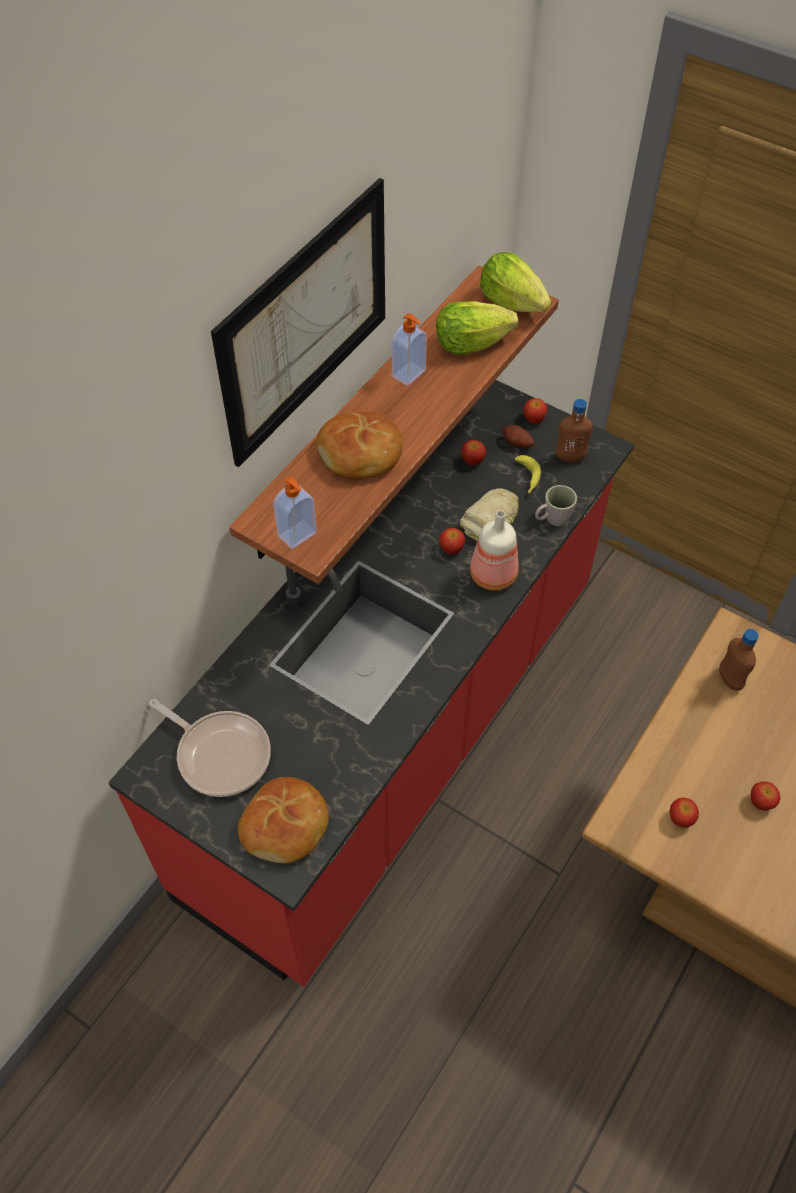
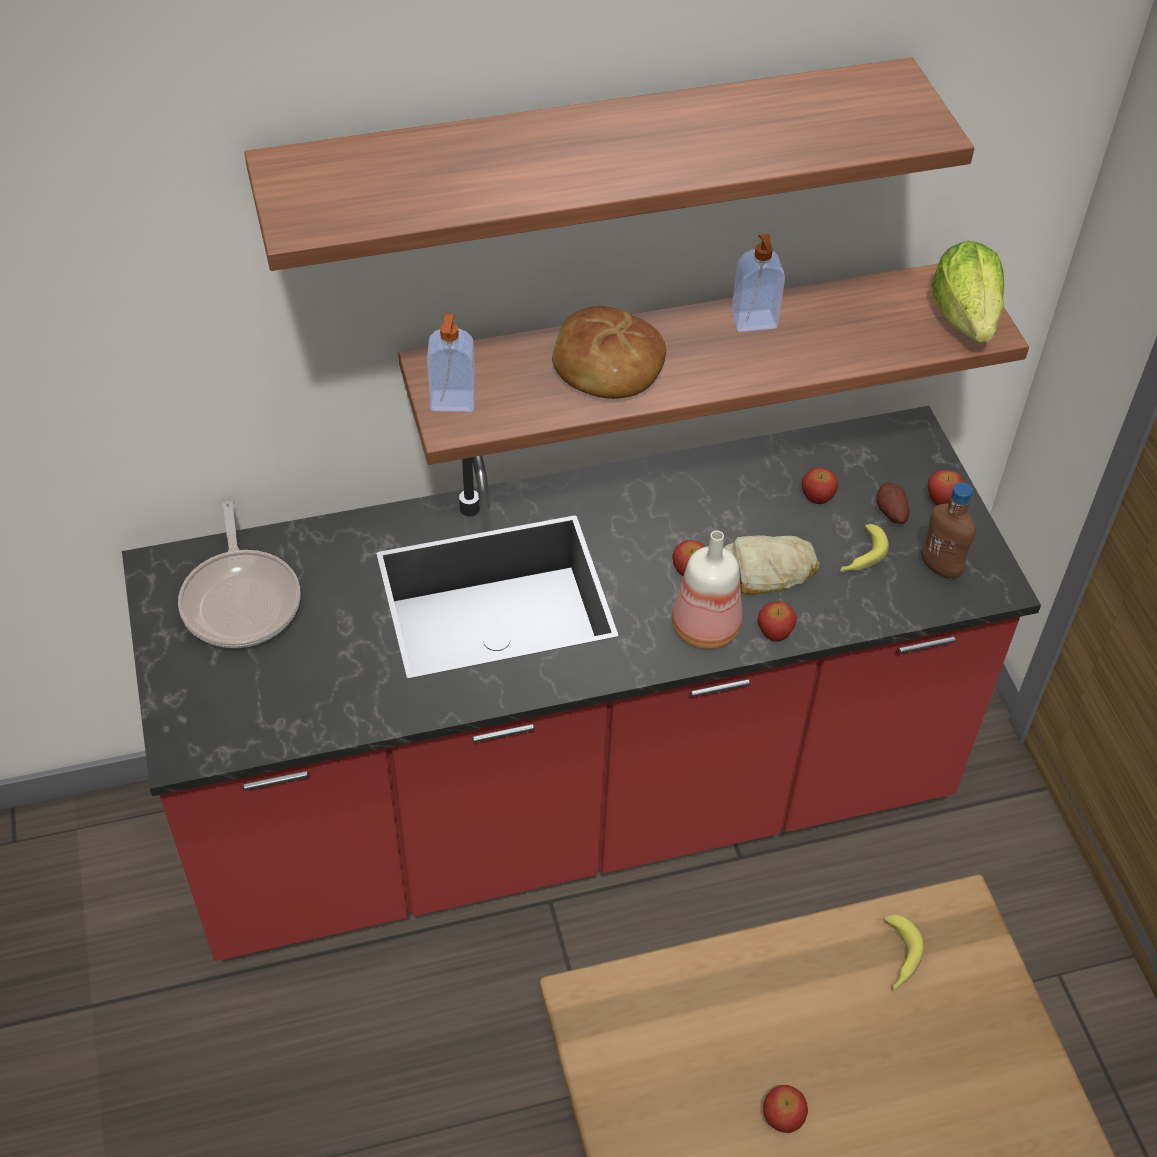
camera: 40 degrees right, 5 degrees down
picture [211,178,385,467] -> shelf [244,57,975,271]
bread [238,777,329,864] -> none
lettuce [436,301,518,355] -> none
grey mug [535,485,577,526] -> none
apple [669,798,699,827] -> apple moved to [758,601,797,642]
brown bottle [719,629,759,691] -> banana [884,914,924,992]

